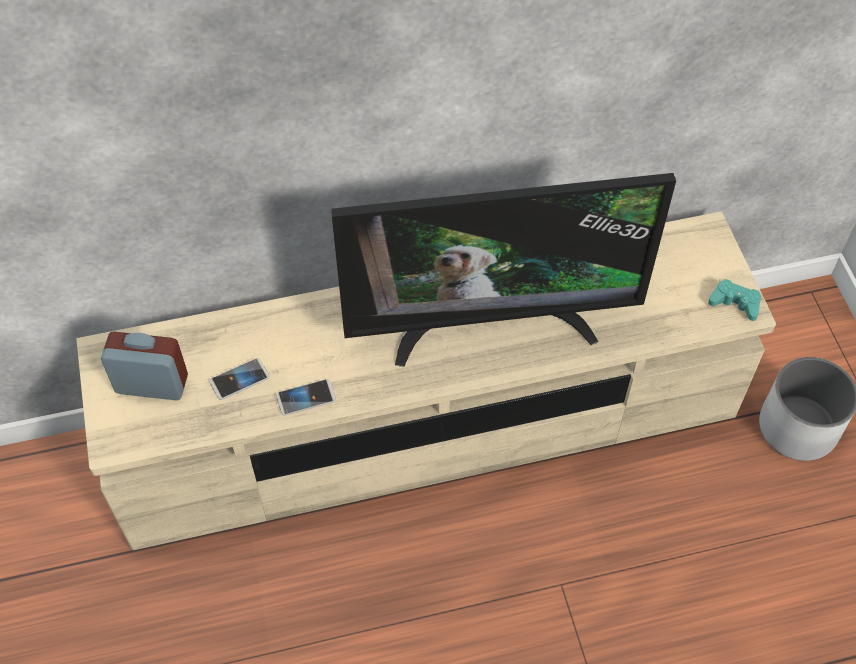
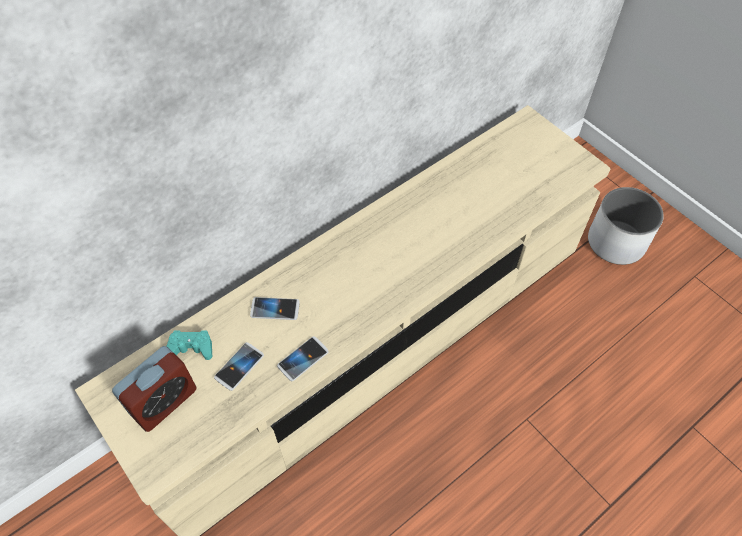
camera: 25 degrees left, 0 degrees up
alarm clock [101,332,188,400] -> alarm clock turned 150 degrees clockwise [112,346,197,432]
television [331,173,676,367] -> none
turquoise game controller [708,279,761,321] -> turquoise game controller moved to [166,330,212,360]
none -> phone [250,297,300,320]

